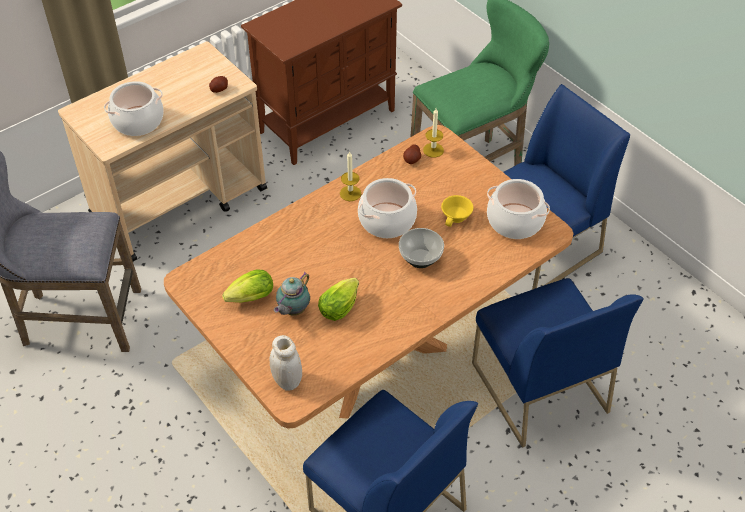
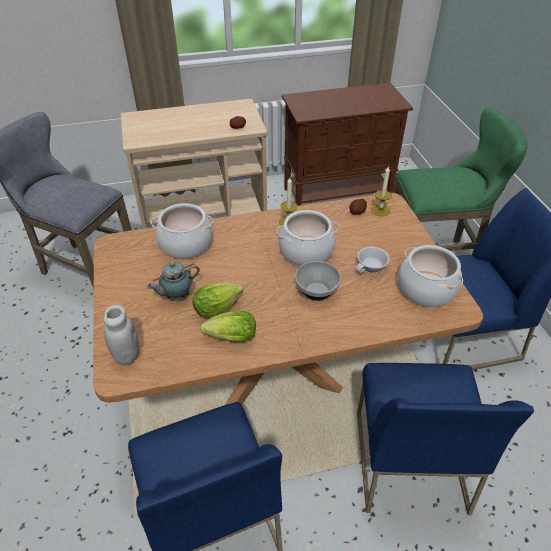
camera: 25 degrees right, 5 degrees down
cooking pot [104,81,164,136] -> cooking pot moved to [151,203,214,259]
lettuce [222,269,273,303] -> lettuce moved to [200,311,256,342]
yellow cup [441,195,473,227] -> white cup [356,247,390,273]

